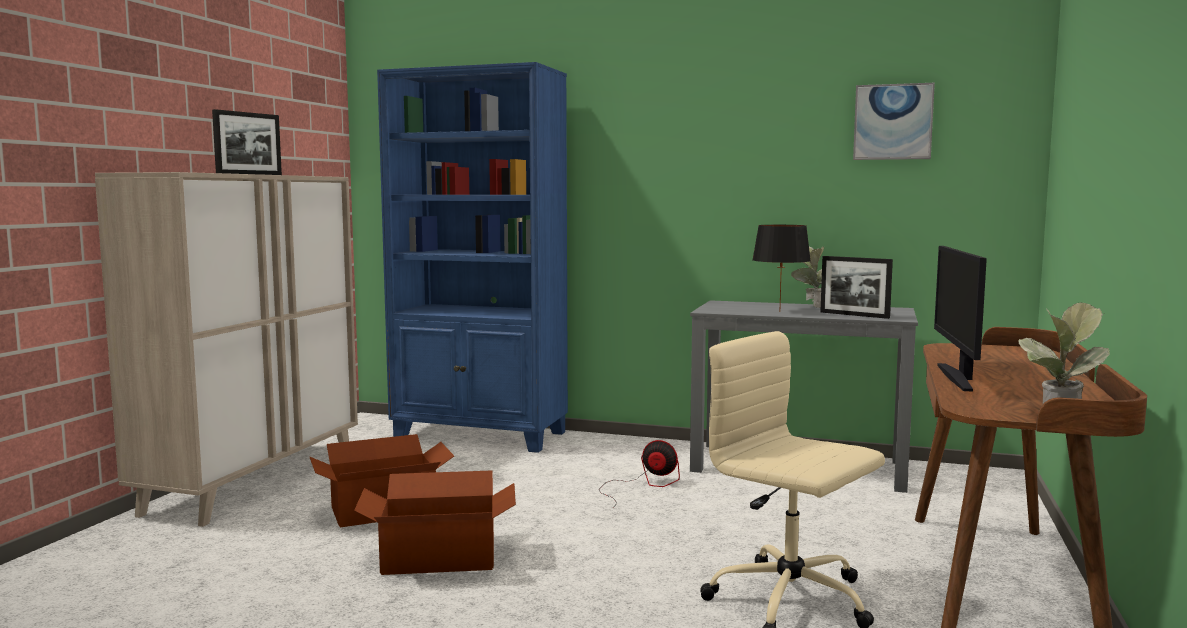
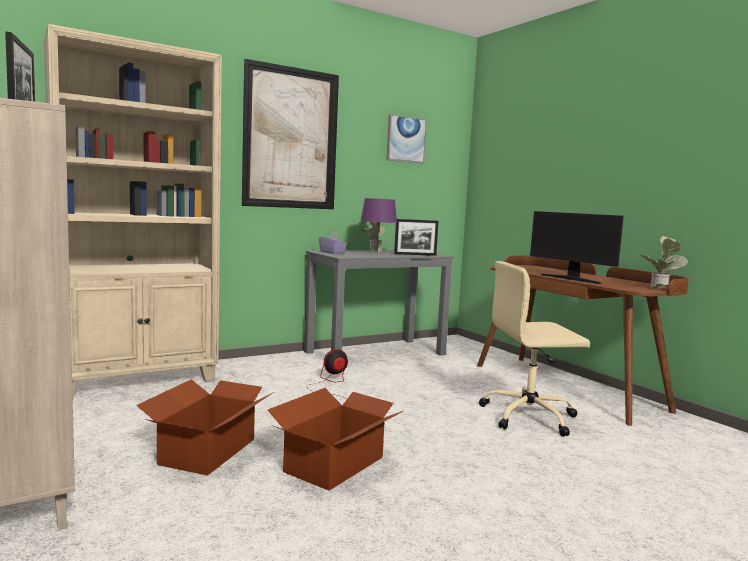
camera: 50 degrees left, 0 degrees up
blue bookcase [377,62,568,453] -> beige bookcase [44,24,222,396]
black table lamp [752,225,811,312] -> purple table lamp [360,198,397,251]
none -> picture [242,59,339,209]
none -> purple tissue box [319,232,347,254]

